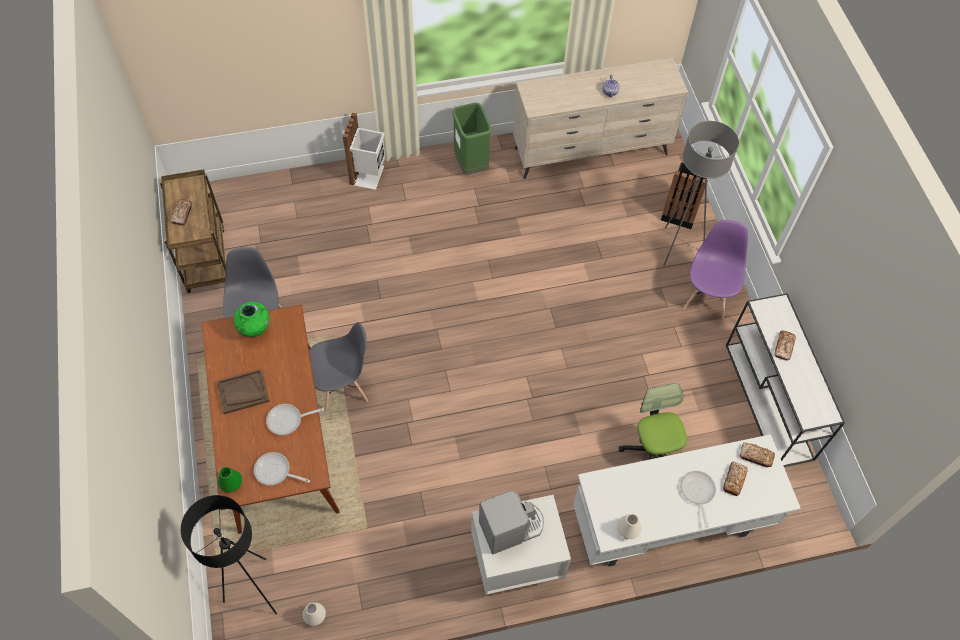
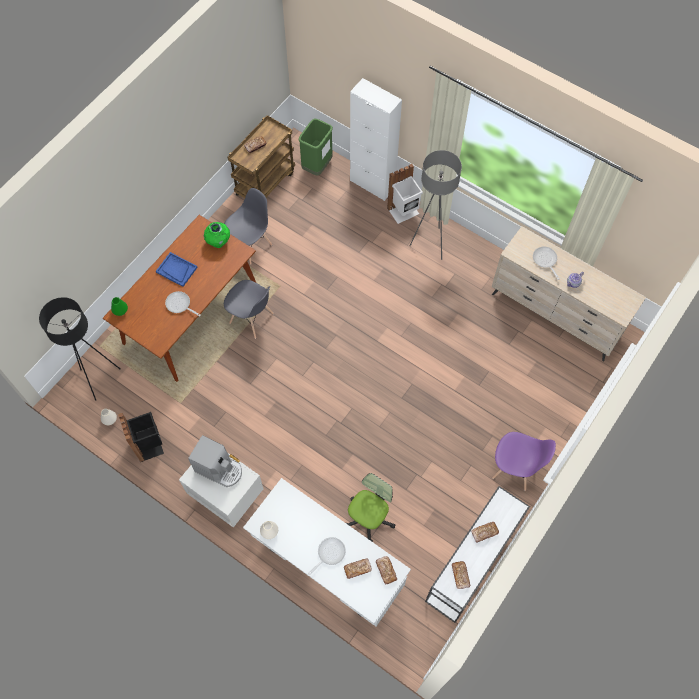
camera: 50 degrees right, 5 degrees up
brown tray [216,369,270,414] -> blue tray [156,252,198,287]
frying pan [254,452,310,486] -> frying pan moved to [533,246,559,280]
green trash can [452,103,492,175] -> green trash can moved to [298,119,333,176]
black trash can [661,162,708,229] -> black trash can moved to [118,412,164,462]
grey floor lamp [663,121,739,266] -> grey floor lamp moved to [410,150,462,260]
purple chair [683,220,748,319] -> purple chair turned 45 degrees clockwise [492,432,556,491]
none -> white cabinet [350,78,402,201]
none -> bread [452,561,470,589]

